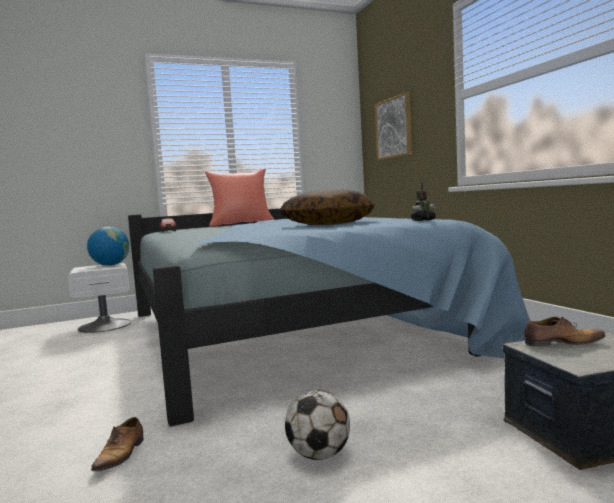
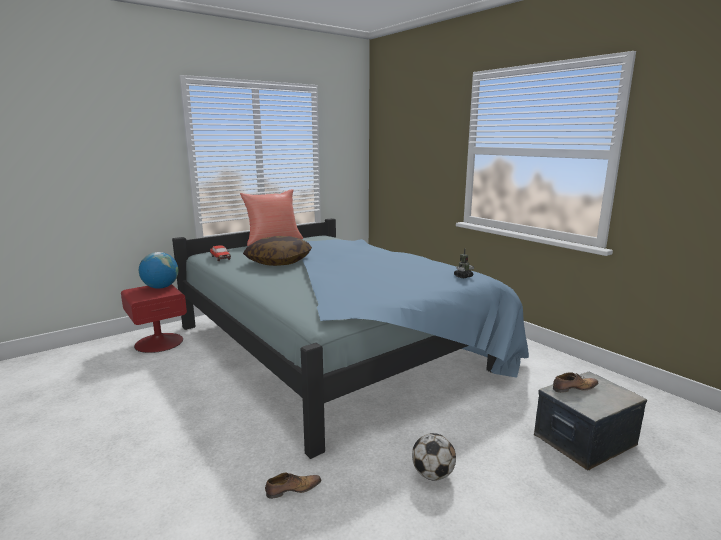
camera: 15 degrees left, 10 degrees up
white nightstand [68,263,131,333] -> red nightstand [121,284,187,353]
shoe [91,417,144,471] -> shoe turned 105 degrees counterclockwise [265,473,321,499]
pillow [279,190,375,225] -> pillow moved to [243,236,312,266]
picture [375,92,412,160] -> none

